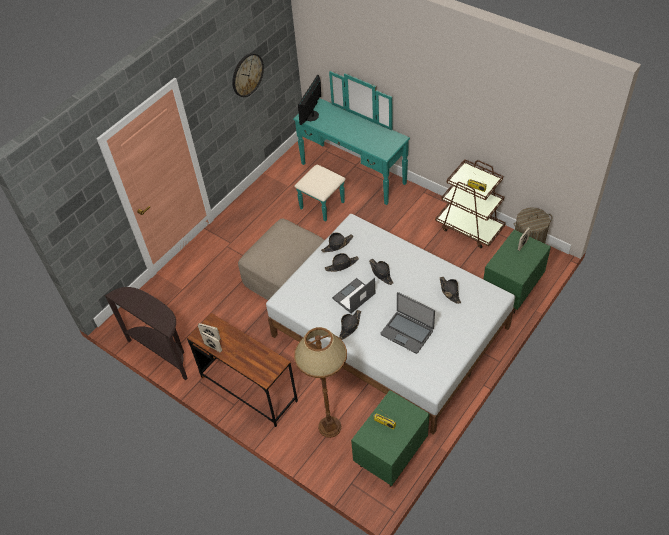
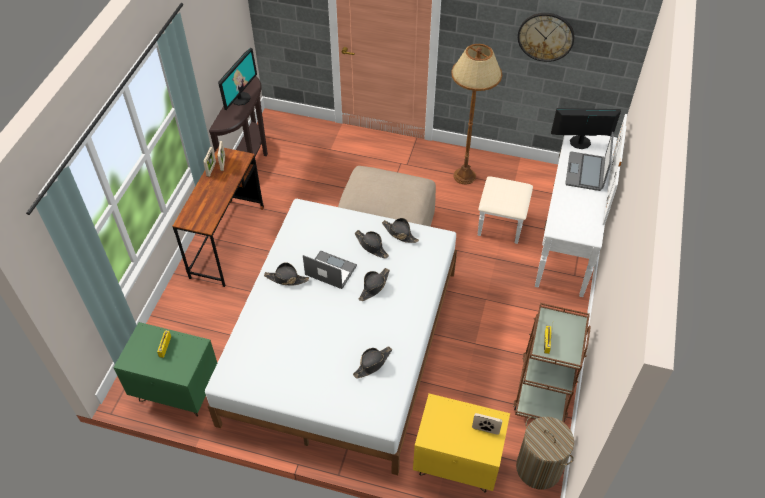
camera: 65 degrees right, 0 degrees up
turquoise dresser [293,71,410,222] -> white dresser [478,114,627,297]
brown floor lamp [294,327,347,438] -> brown floor lamp moved to [451,44,502,185]
laptop [380,292,435,354] -> laptop moved to [565,132,614,191]
green nightstand [483,230,551,314] -> yellow nightstand [413,393,510,493]
none -> monitor [218,48,257,110]

